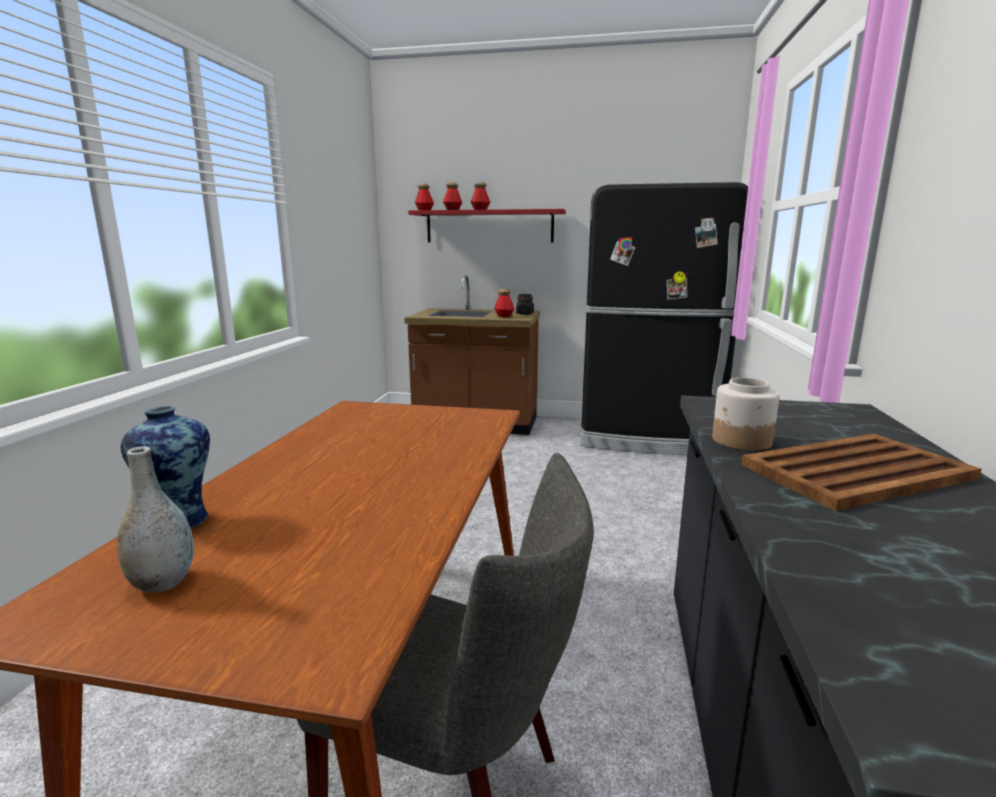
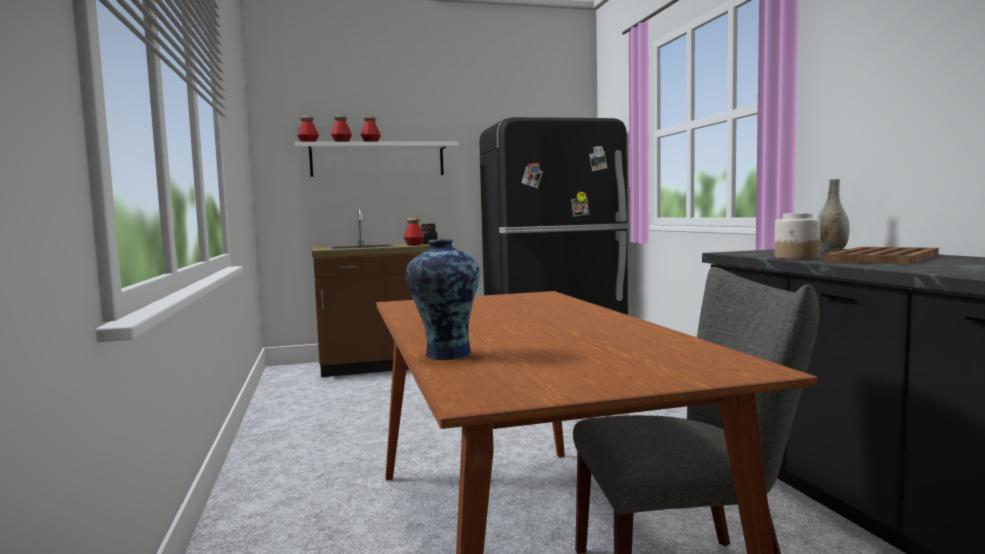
camera: 25 degrees left, 10 degrees down
grey vase [117,446,194,593] -> grey vase moved to [817,179,850,252]
red shelf [408,209,566,243] -> white shelf [295,142,458,177]

